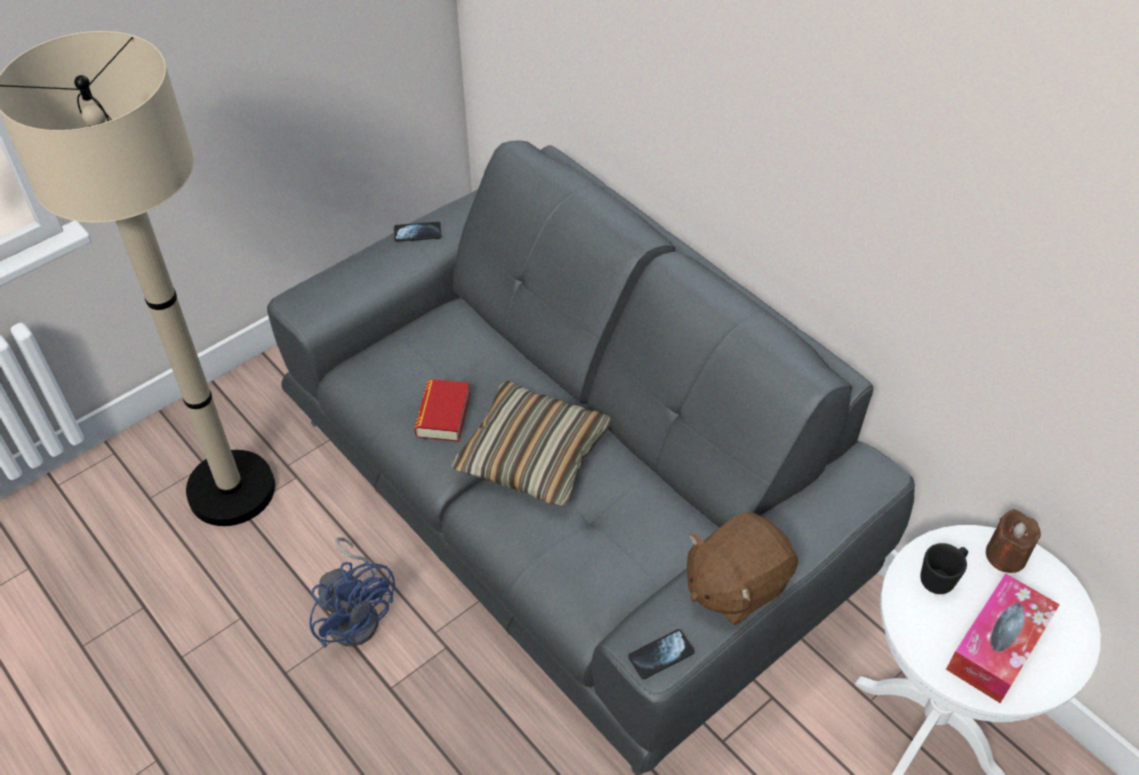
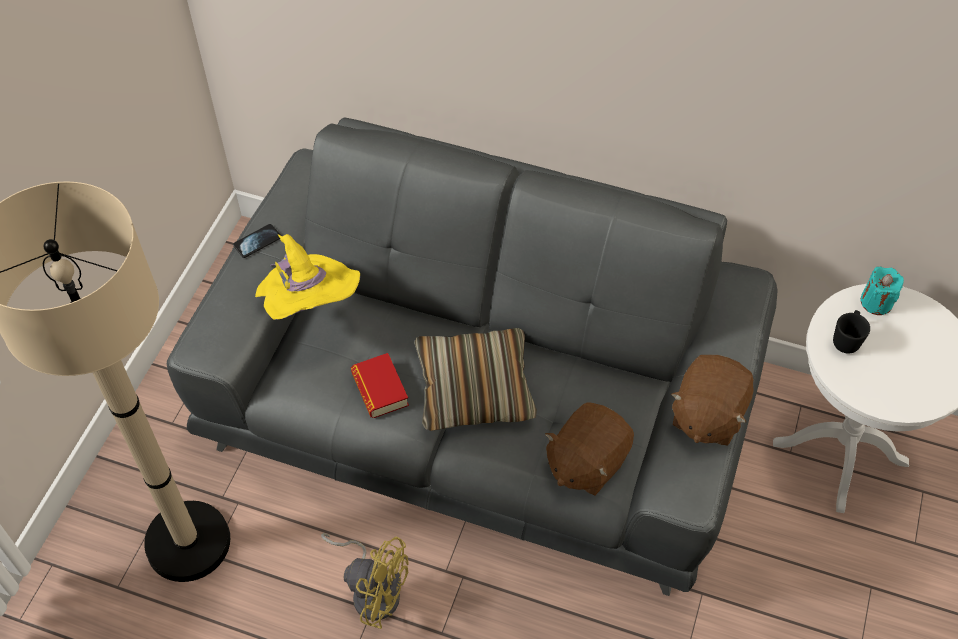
camera: 30 degrees left, 5 degrees up
blue fan [309,537,395,648] -> yellow fan [321,533,408,629]
phone [628,629,695,679] -> none
tissue box [946,573,1060,703] -> none
brown candle [986,509,1041,573] -> turquoise candle [860,267,904,315]
none -> yellow hat [255,234,360,320]
none -> brown plush toy [545,402,634,495]

